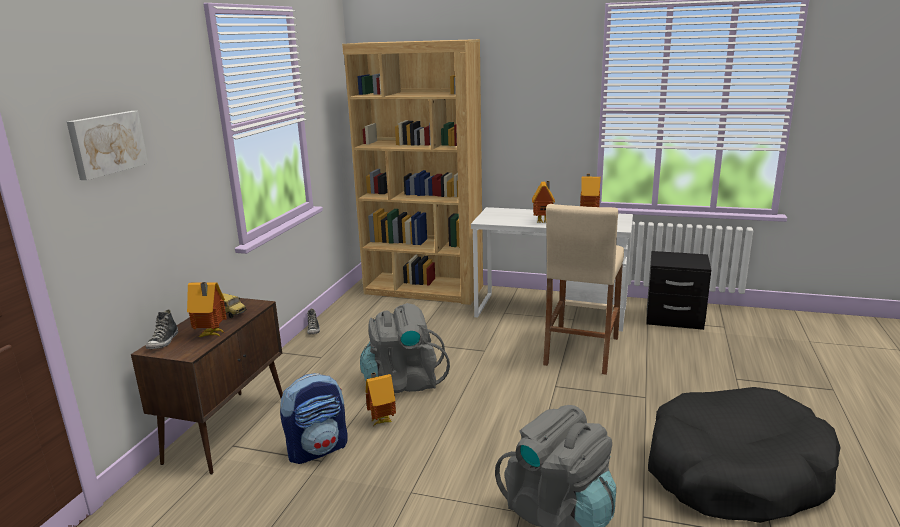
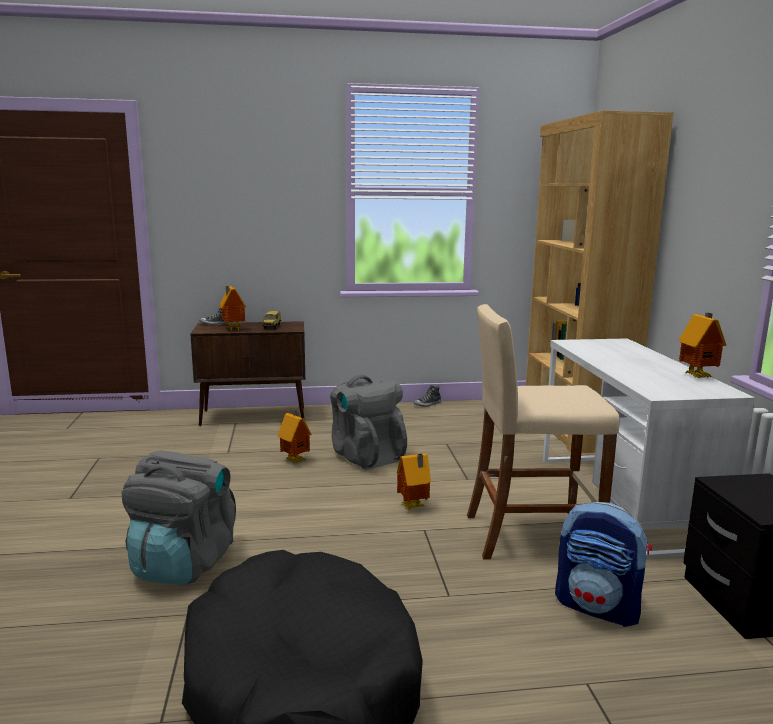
camera: 65 degrees right, 5 degrees down
picture [67,111,148,180] -> none
backpack [280,373,347,464] -> backpack moved to [555,502,652,627]
toy house [532,181,555,223] -> toy house moved to [397,453,431,510]

